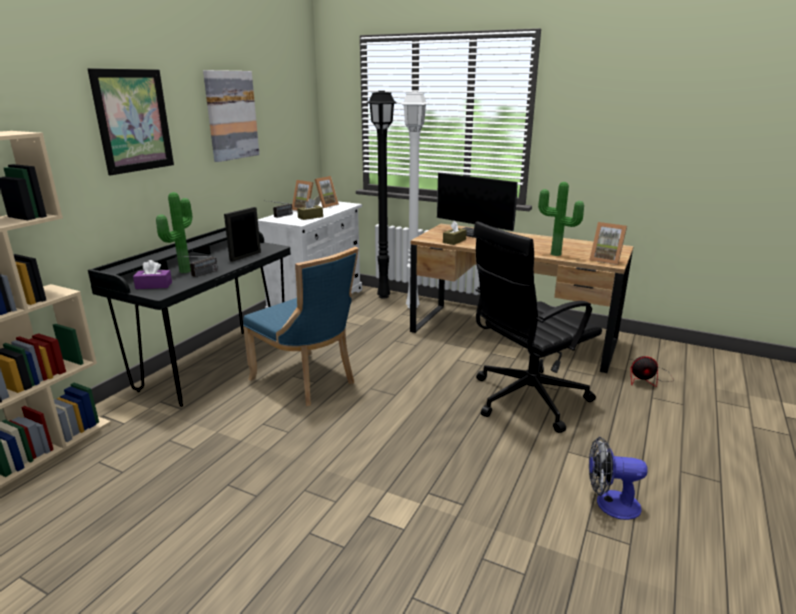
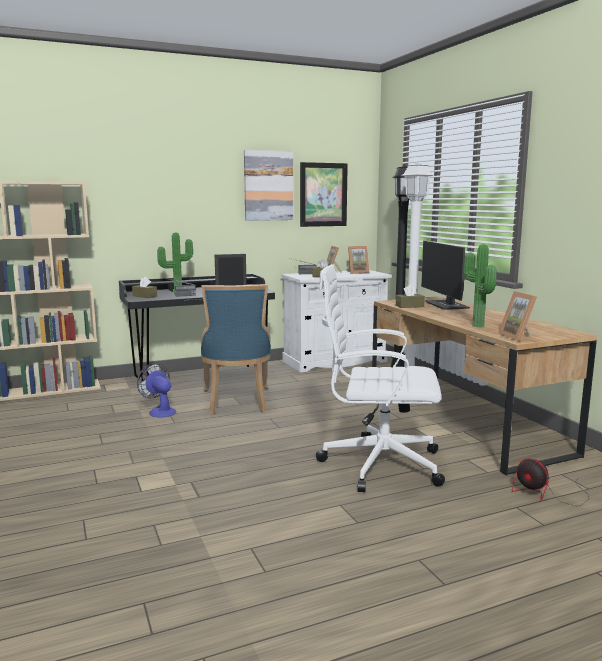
camera: 40 degrees right, 10 degrees down
picture [88,68,174,175] -> picture moved to [300,162,348,227]
purple tissue box [133,260,172,289] -> brown tissue box [132,277,157,298]
black office chair [473,221,602,433] -> white office chair [316,264,445,492]
fan [589,437,648,520] -> fan moved to [137,363,176,418]

